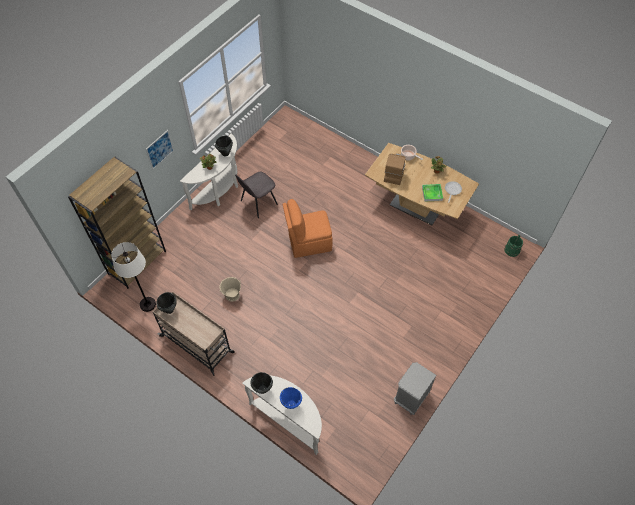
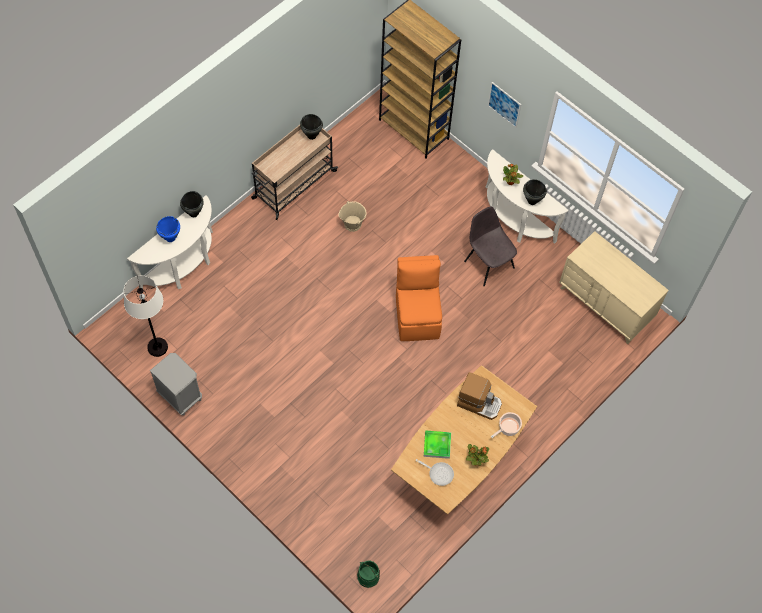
camera: 95 degrees right, 5 degrees up
white floor lamp [111,242,156,312] -> white floor lamp moved to [123,275,168,357]
none -> beige dresser [559,231,668,344]

